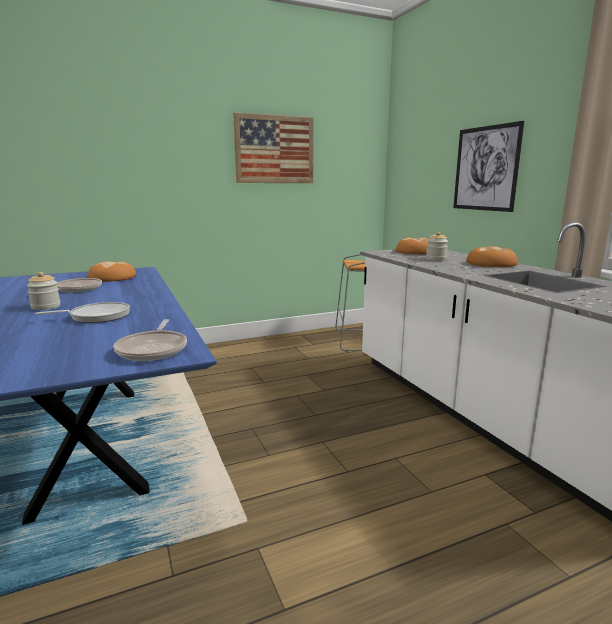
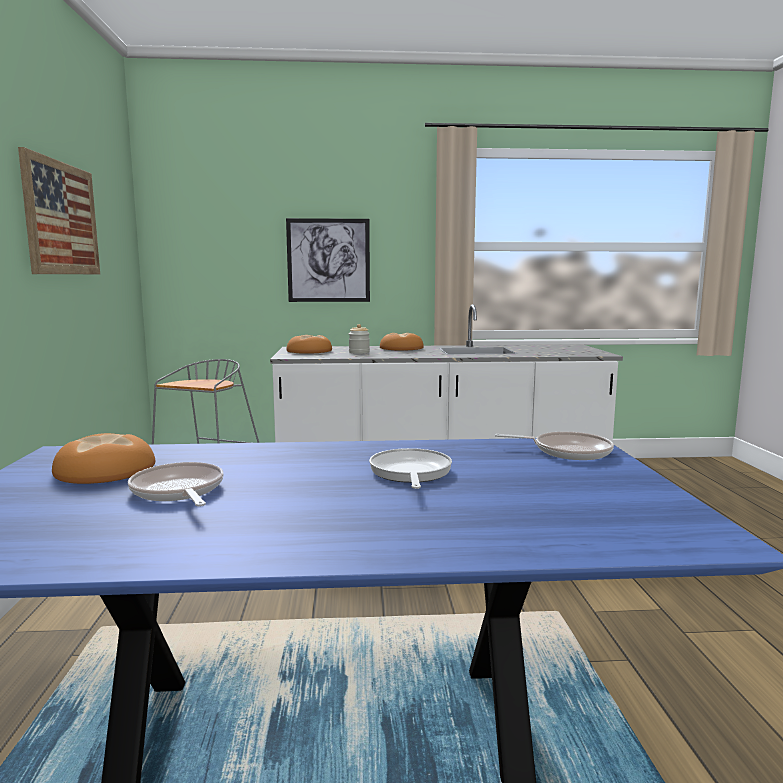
camera: 70 degrees left, 5 degrees down
jar [27,272,60,310] -> none

